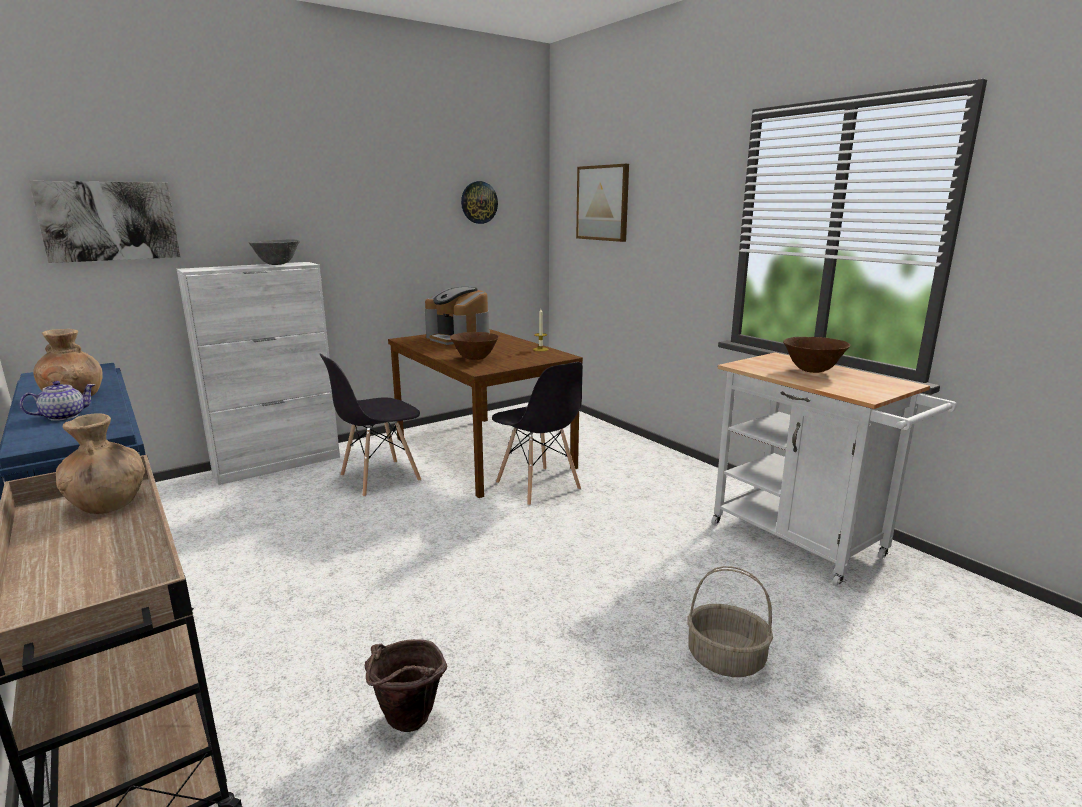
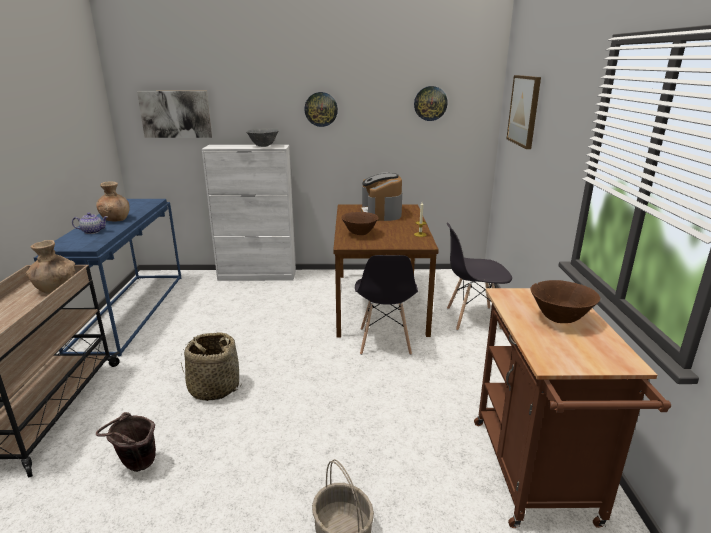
camera: 35 degrees right, 5 degrees up
grey chair [320,354,421,497] -> grey chair moved to [447,222,512,331]
white cart [711,352,957,587] -> brown cart [474,288,671,528]
none -> basket [181,332,241,401]
none -> wall clock [304,92,338,127]

